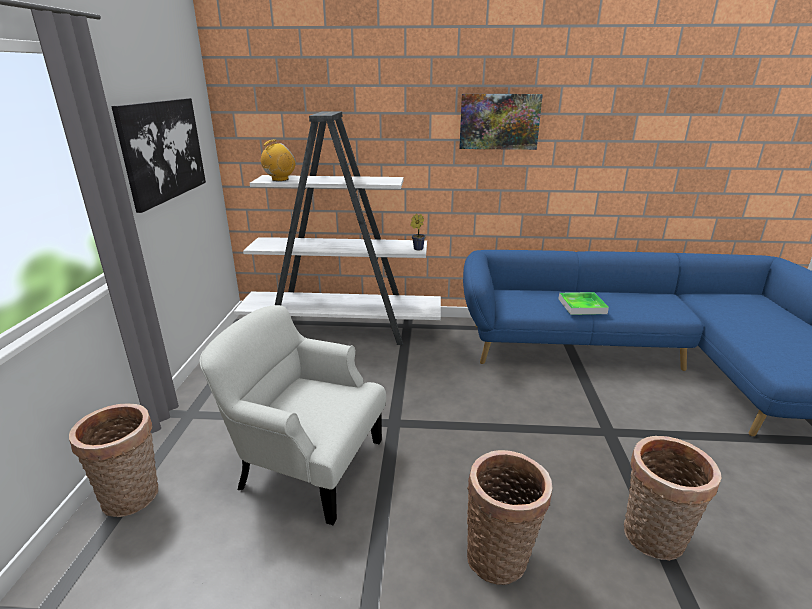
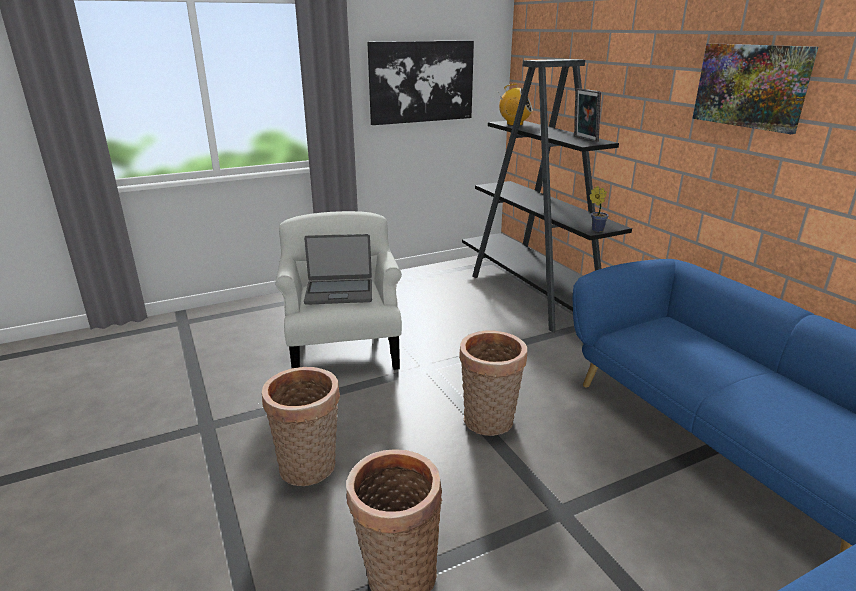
camera: 60 degrees right, 0 degrees up
basket [69,403,158,517] -> basket moved to [459,331,527,436]
white bookcase [234,111,441,345] -> black bookcase [462,59,632,333]
tray [559,292,609,315] -> none
none -> laptop [304,234,372,305]
none -> picture frame [574,88,601,142]

